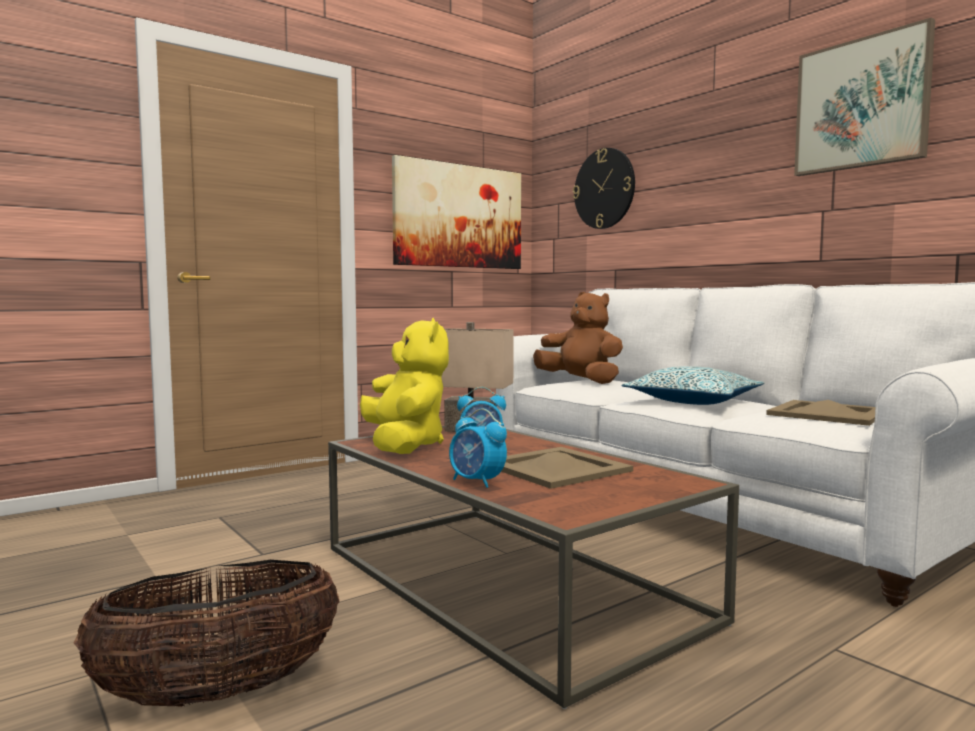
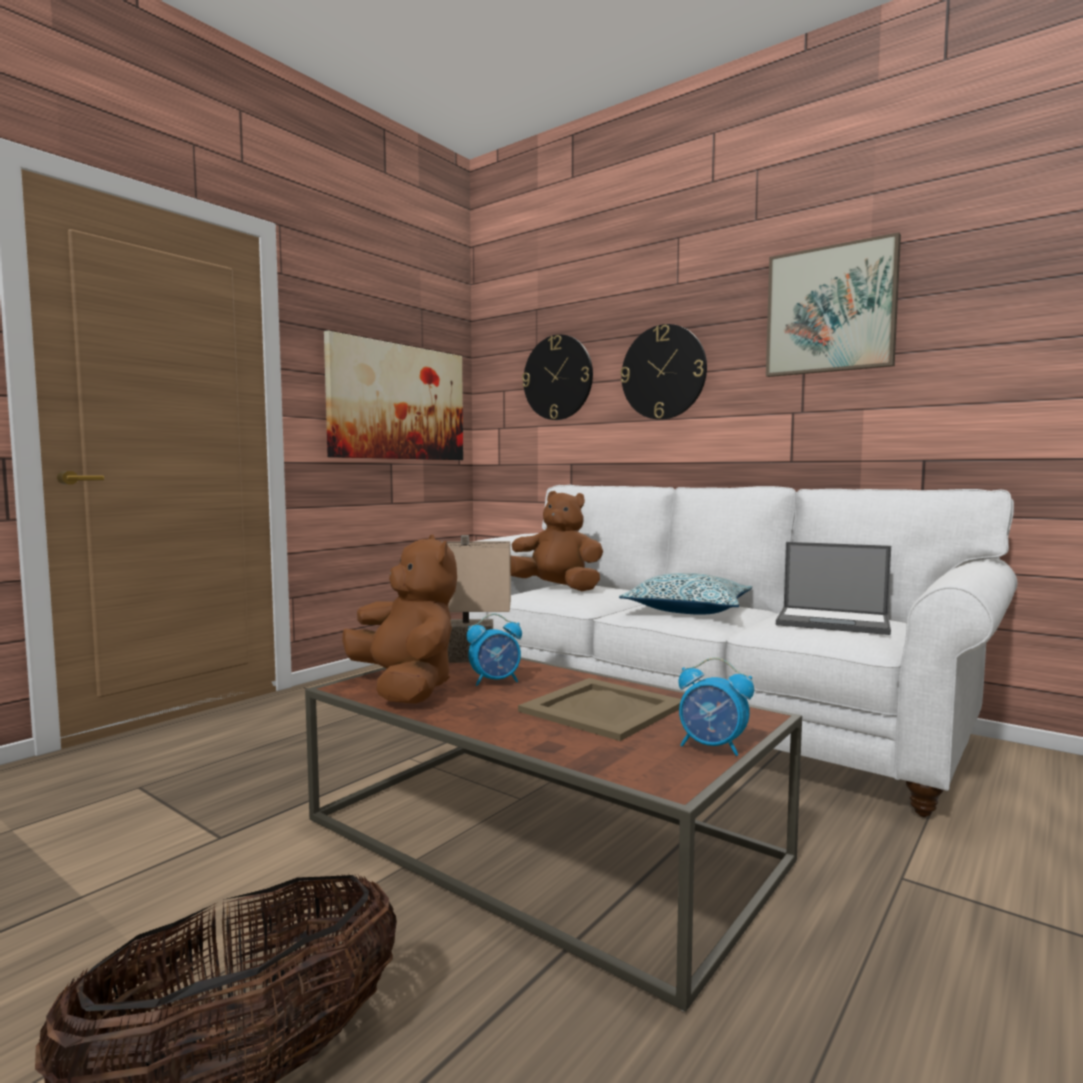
camera: 15 degrees left, 0 degrees up
yellow plush toy [360,318,449,454] -> brown plush toy [342,535,457,704]
alarm clock [449,409,507,488] -> alarm clock moved to [678,657,754,756]
beige tray [766,400,875,426] -> laptop [776,542,891,635]
none -> wall clock [621,324,707,420]

